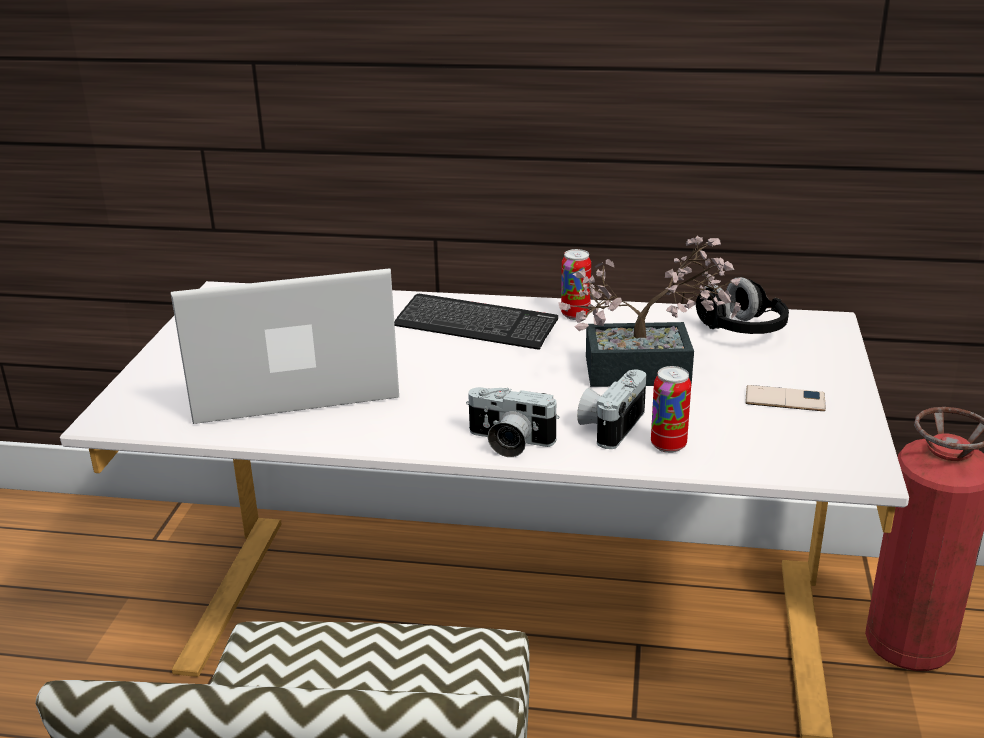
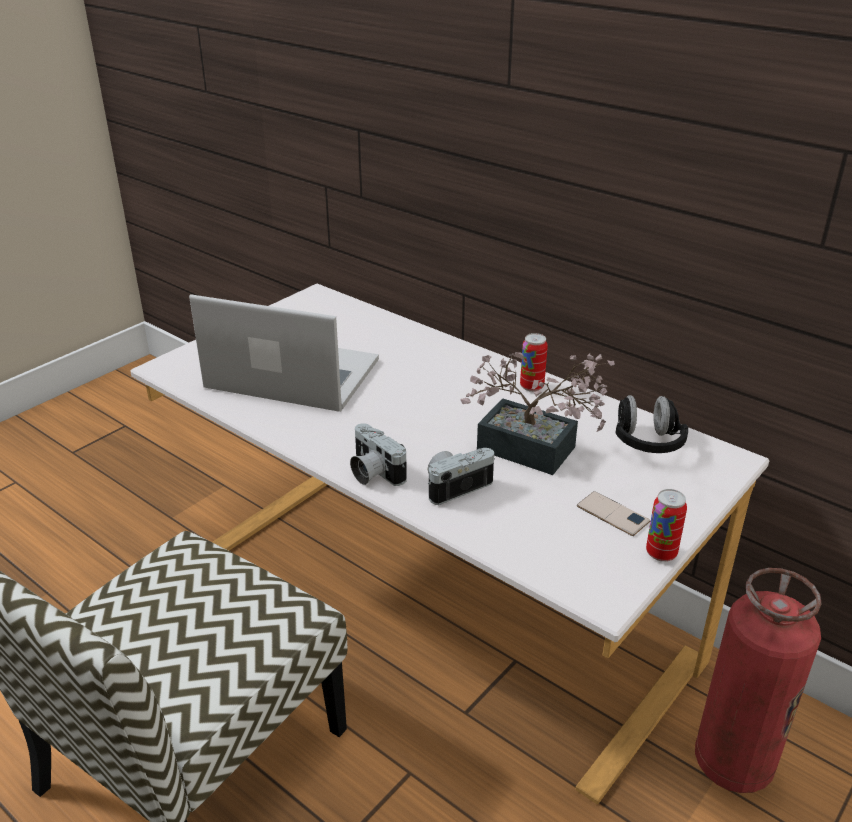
camera: 30 degrees right, 5 degrees up
keyboard [394,294,558,350] -> none
can [651,366,691,453] -> can moved to [646,489,687,562]

